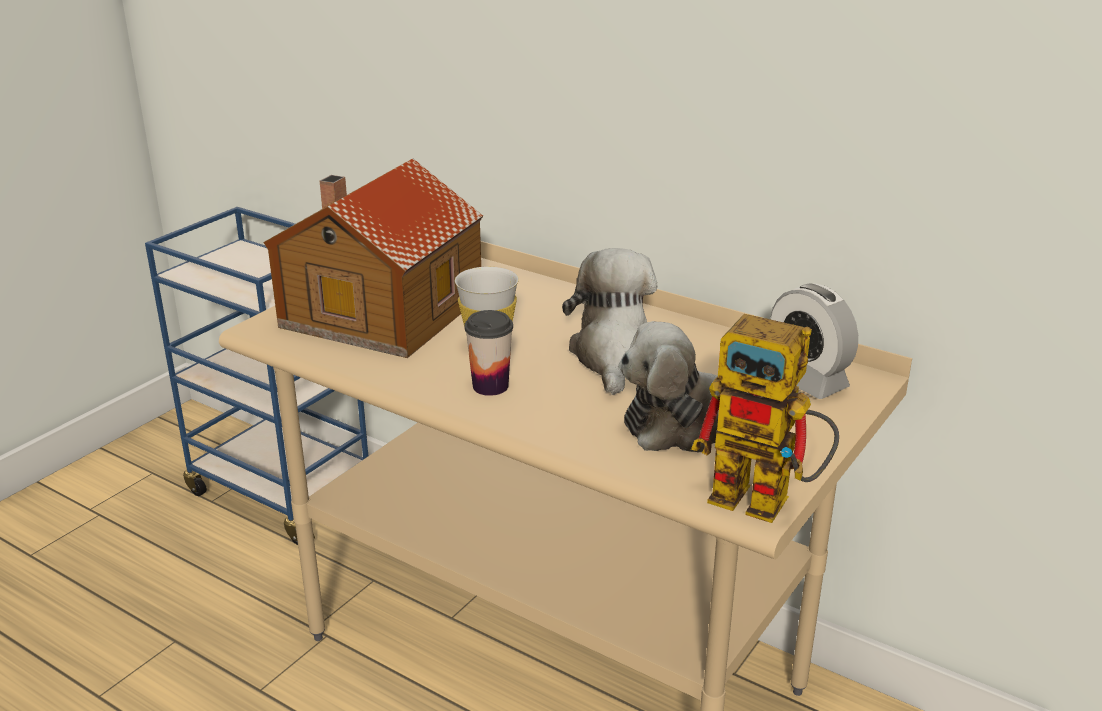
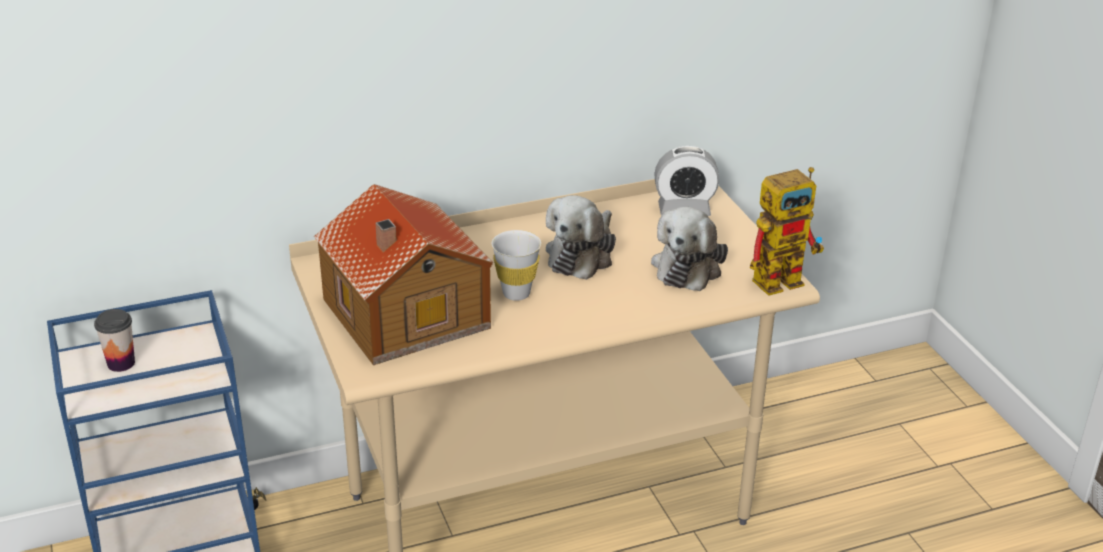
camera: 55 degrees left, 5 degrees up
cup [464,310,513,396] -> cup moved to [94,309,135,372]
plush toy [562,248,657,395] -> plush toy turned 105 degrees counterclockwise [546,195,616,280]

